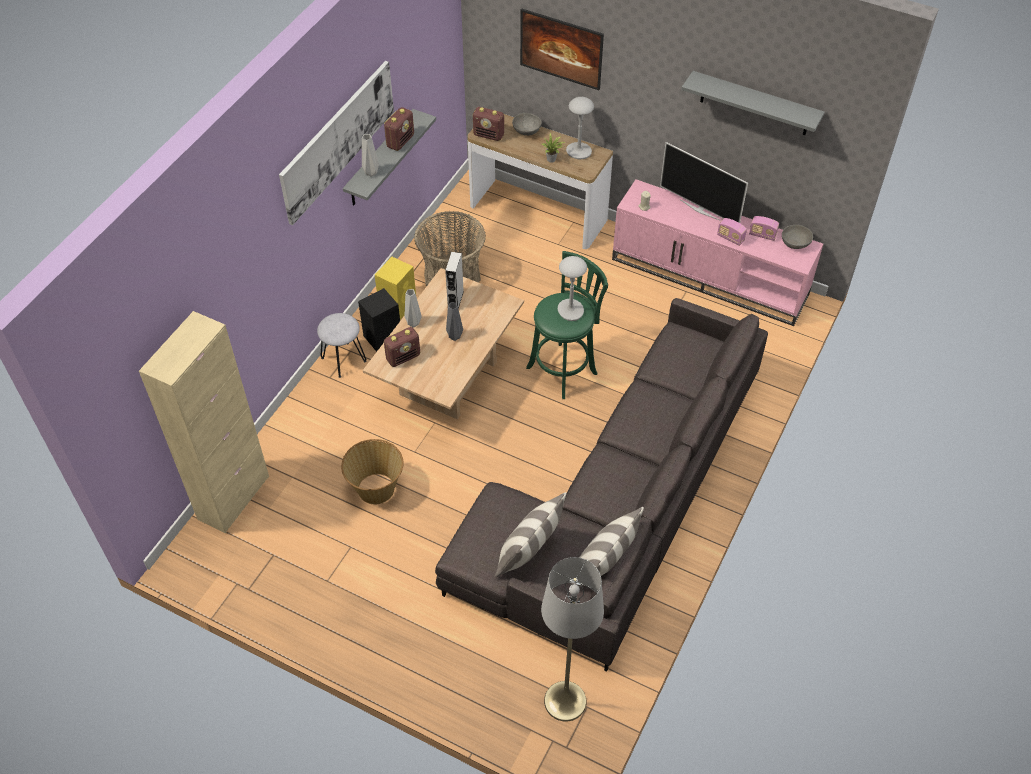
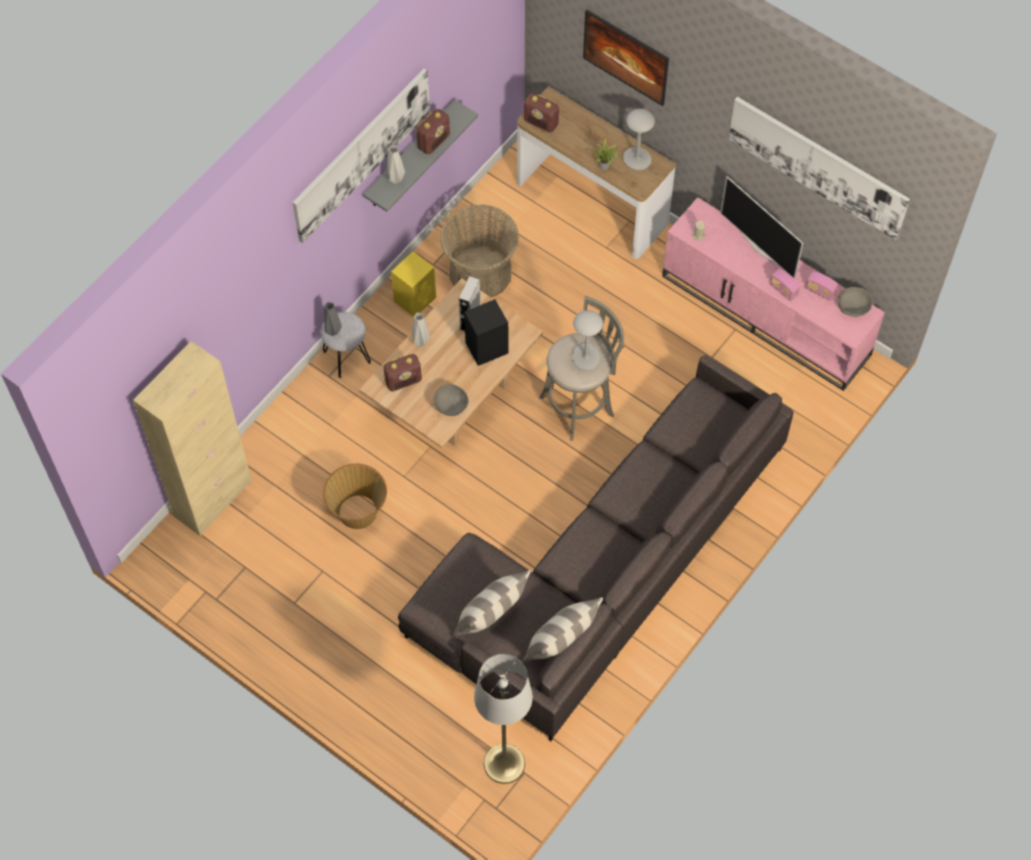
camera: 10 degrees right, 10 degrees up
black speaker [358,288,400,352] -> black speaker moved to [464,299,509,366]
grey vase [446,303,463,341] -> grey vase moved to [324,302,342,336]
grey bowl [512,113,542,136] -> grey bowl moved to [434,384,469,416]
green stool [526,251,608,399] -> grey stool [539,296,624,440]
grey shelf [682,71,825,135] -> picture [728,97,910,240]

